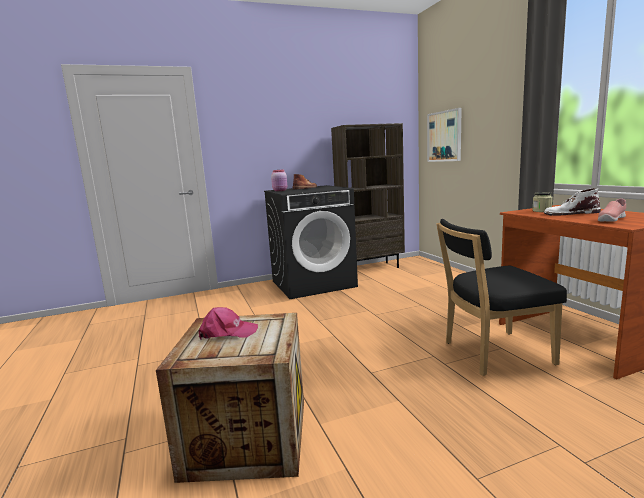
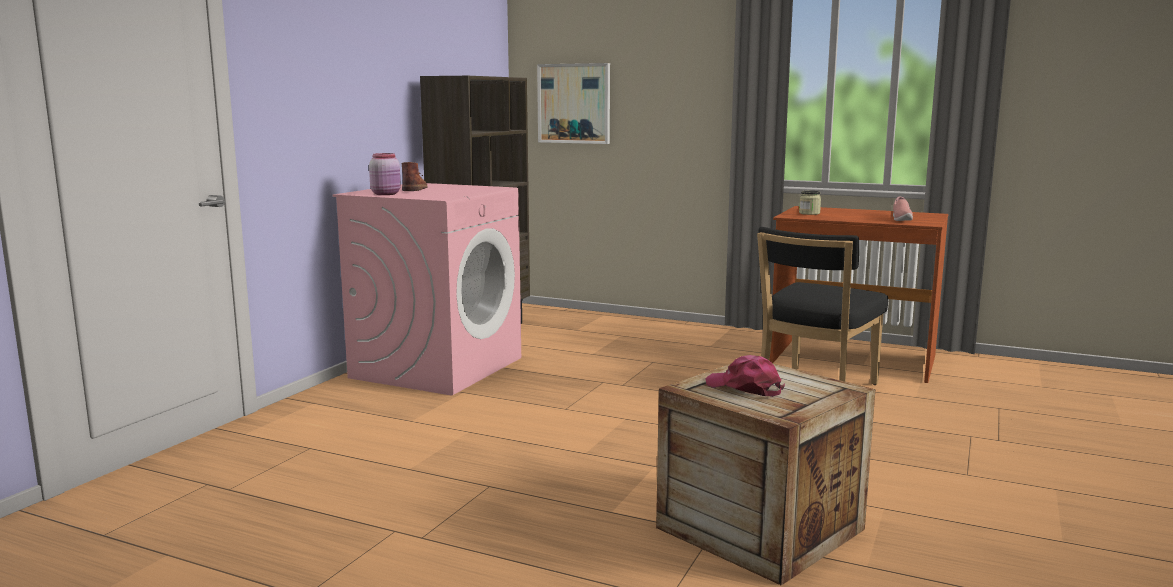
camera: 45 degrees left, 0 degrees up
pink cap [199,307,258,340] -> pink cap turned 90 degrees counterclockwise [705,355,785,397]
black washing machine [264,185,358,299] -> pink washing machine [333,183,521,396]
white boot [543,188,601,215] -> none

